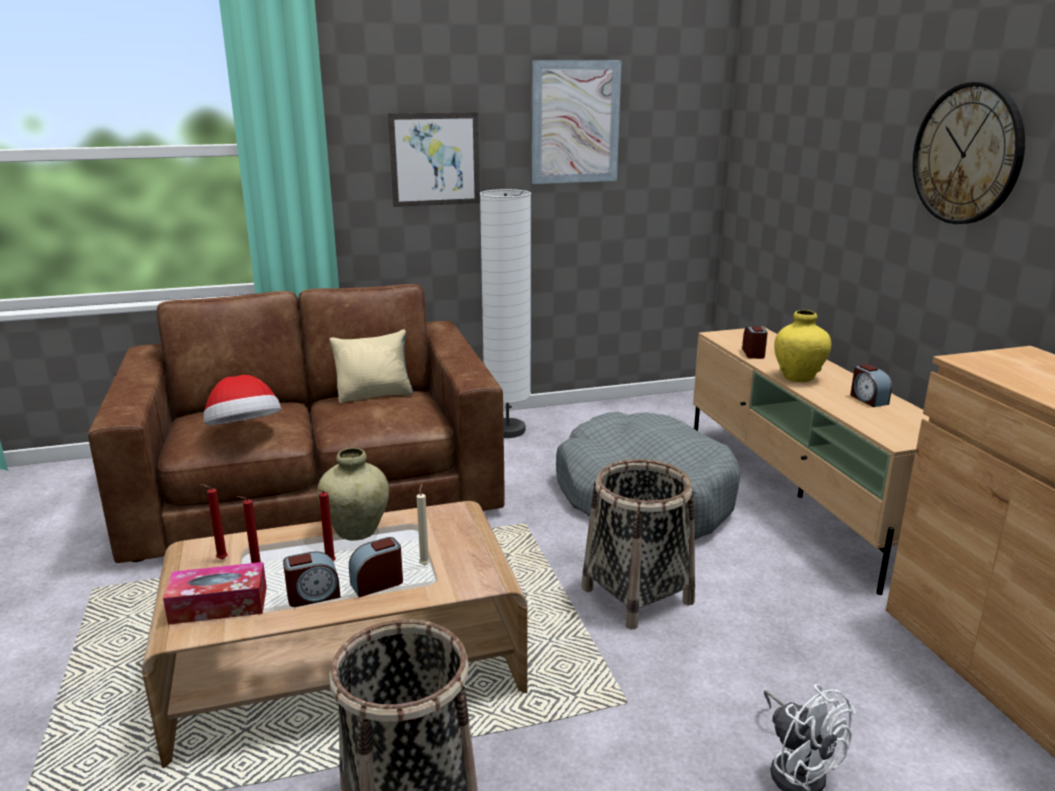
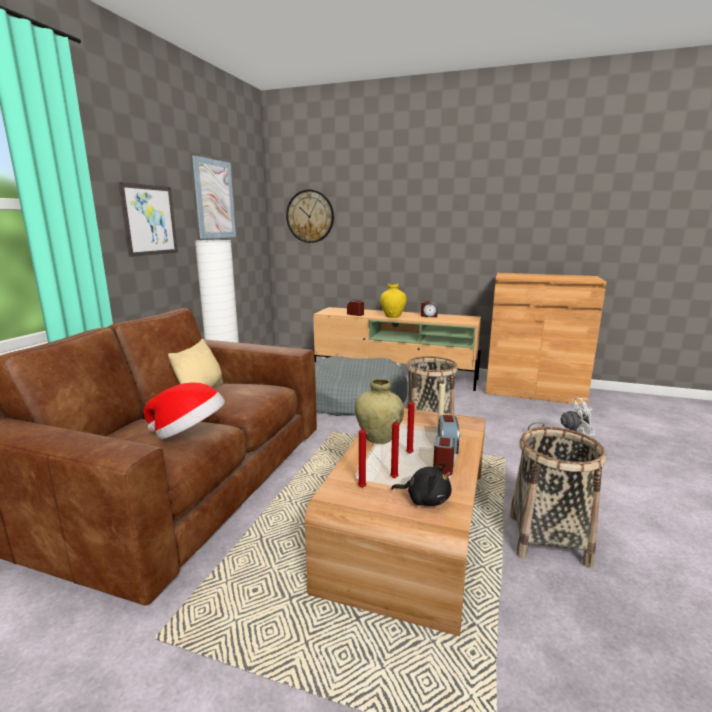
camera: 55 degrees left, 5 degrees down
tissue box [163,562,267,625] -> black plush toy [391,462,452,506]
wall clock [913,82,1025,224] -> wall clock moved to [286,189,334,243]

